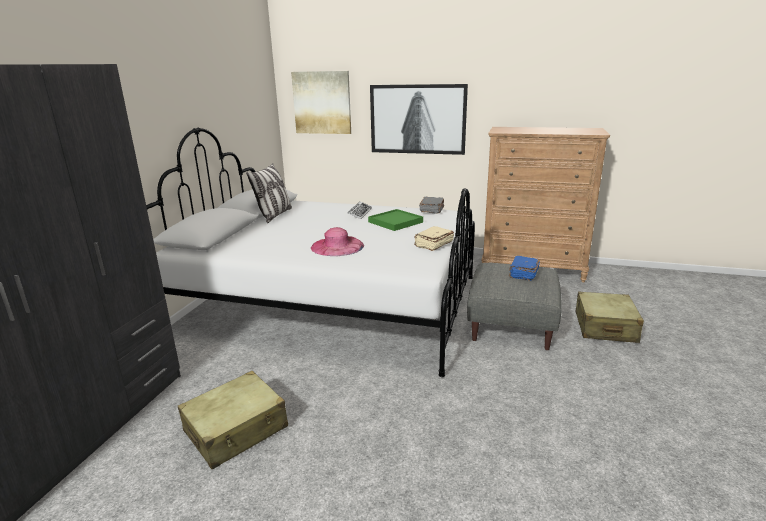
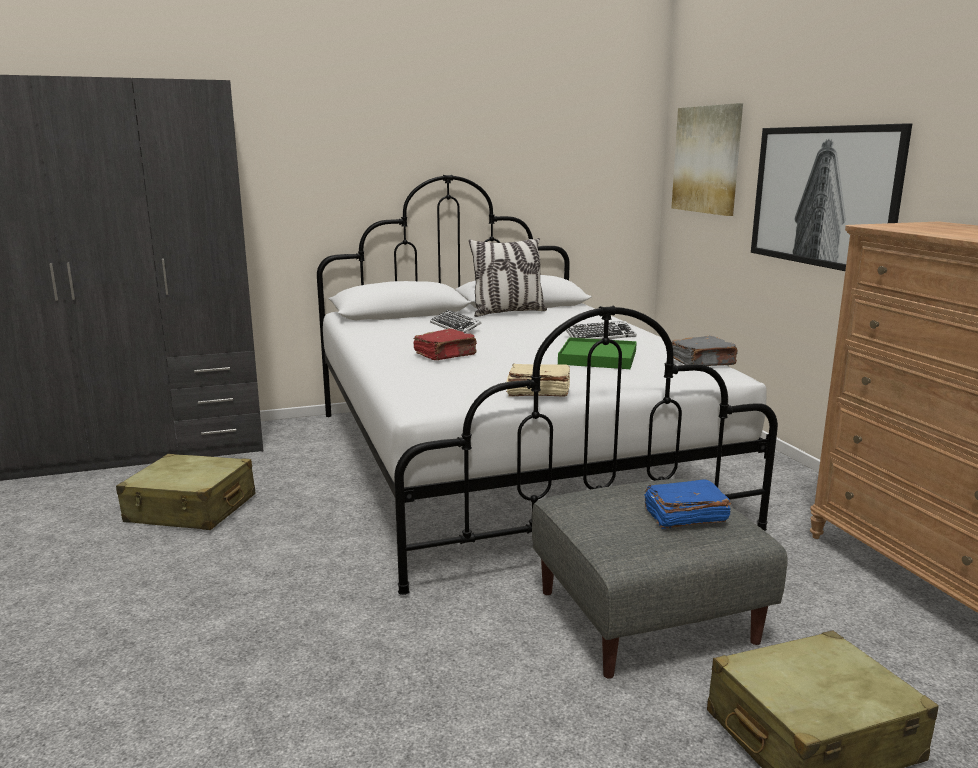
camera: 55 degrees right, 5 degrees down
pink hat [311,227,364,256] -> red book [413,329,477,360]
none -> keyboard [430,310,482,333]

